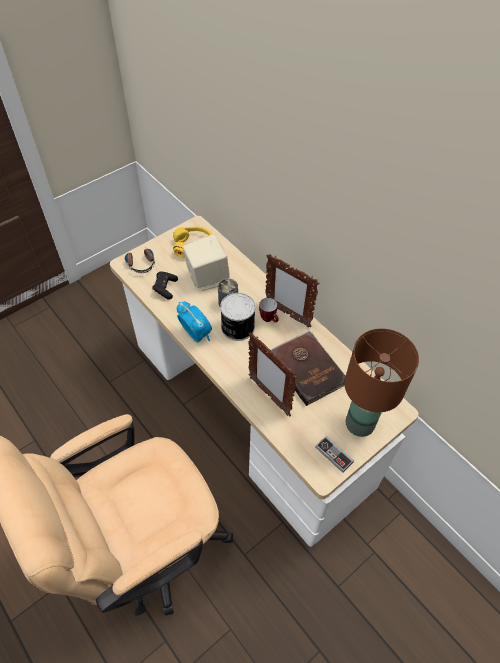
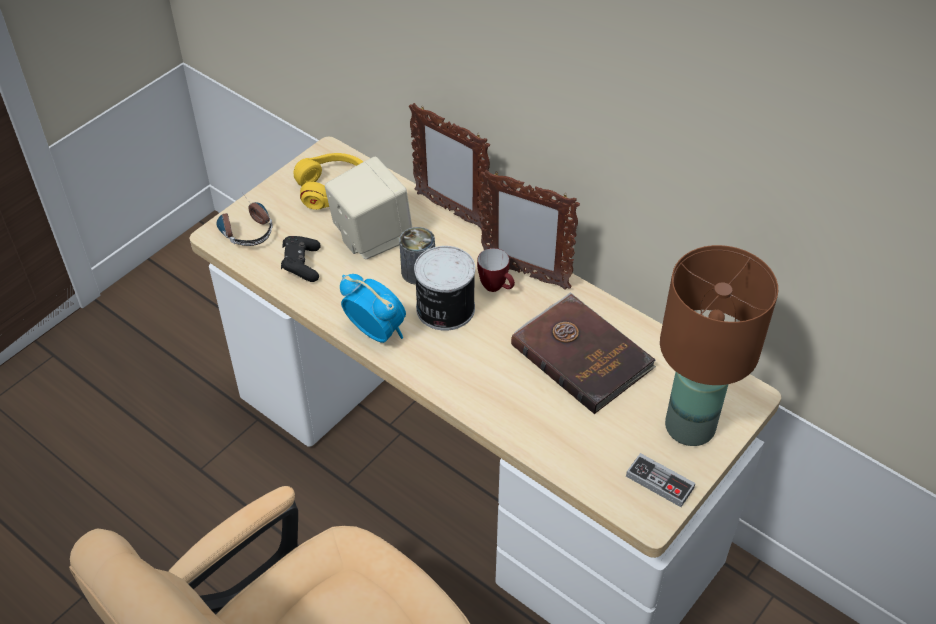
camera: 10 degrees left, 5 degrees down
picture frame [248,333,297,416] -> picture frame moved to [409,103,490,228]

